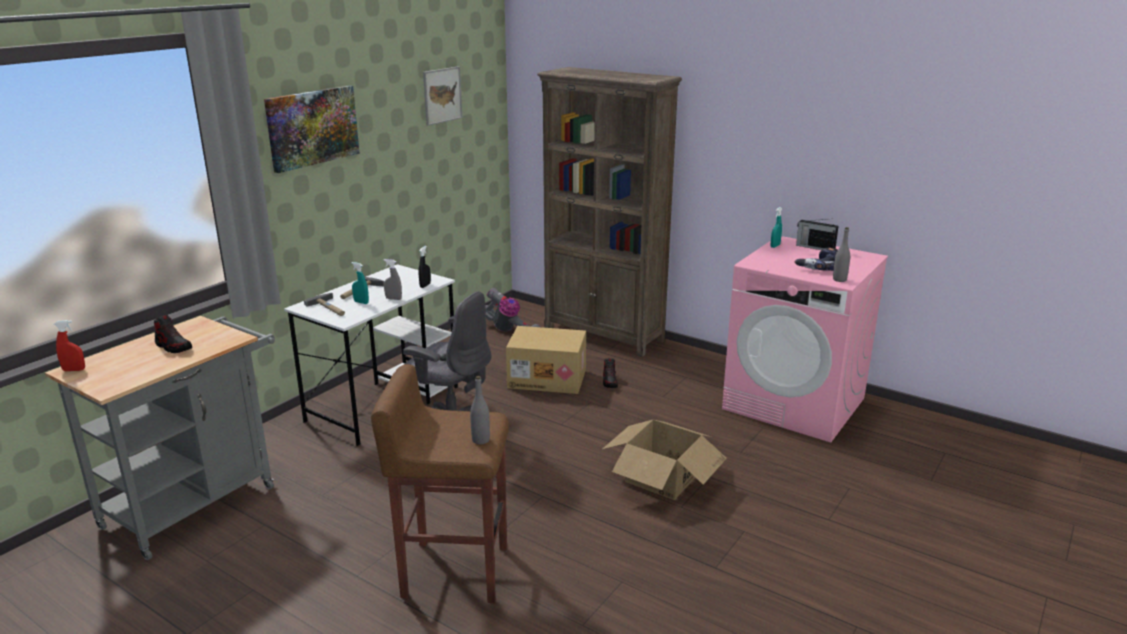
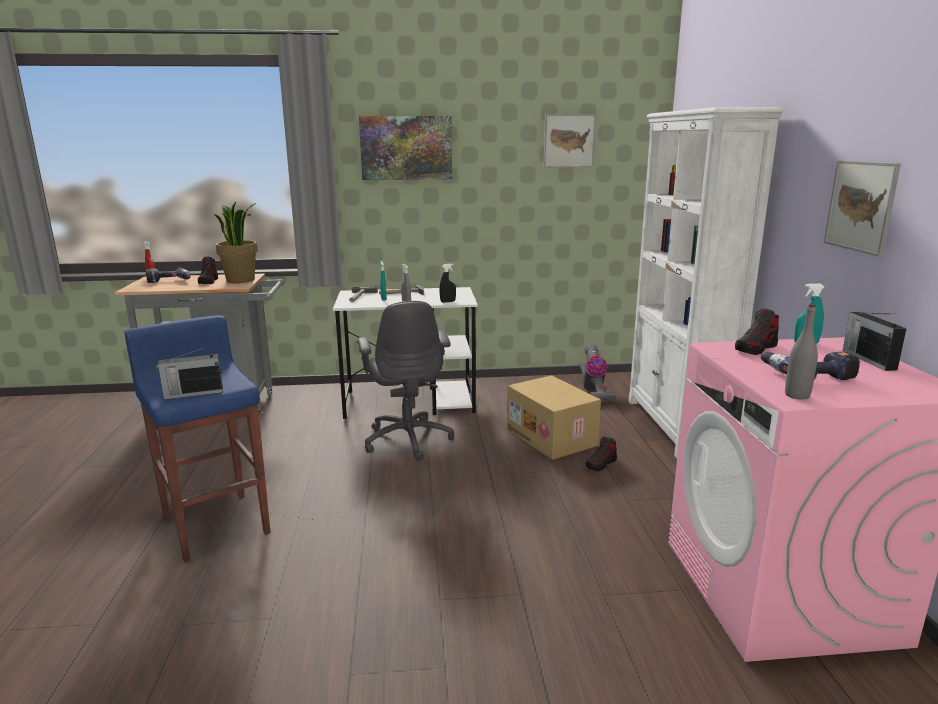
camera: 50 degrees right, 5 degrees down
brown stool [371,364,509,603] -> blue stool [125,315,271,563]
grey bottle [470,376,490,445] -> radio [156,346,223,400]
brown bookcase [537,67,682,357] -> white bookcase [628,107,783,458]
cardboard box [603,420,727,500] -> none
none -> power drill [145,268,190,283]
none -> potted plant [214,202,258,283]
none -> shoe [735,308,779,355]
none -> picture [824,160,901,257]

